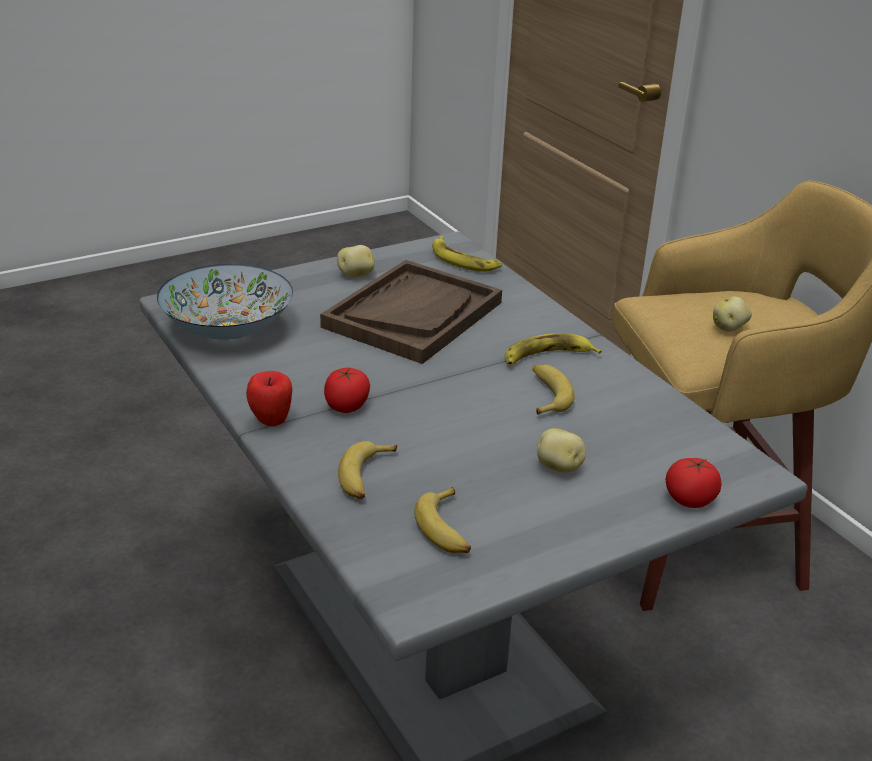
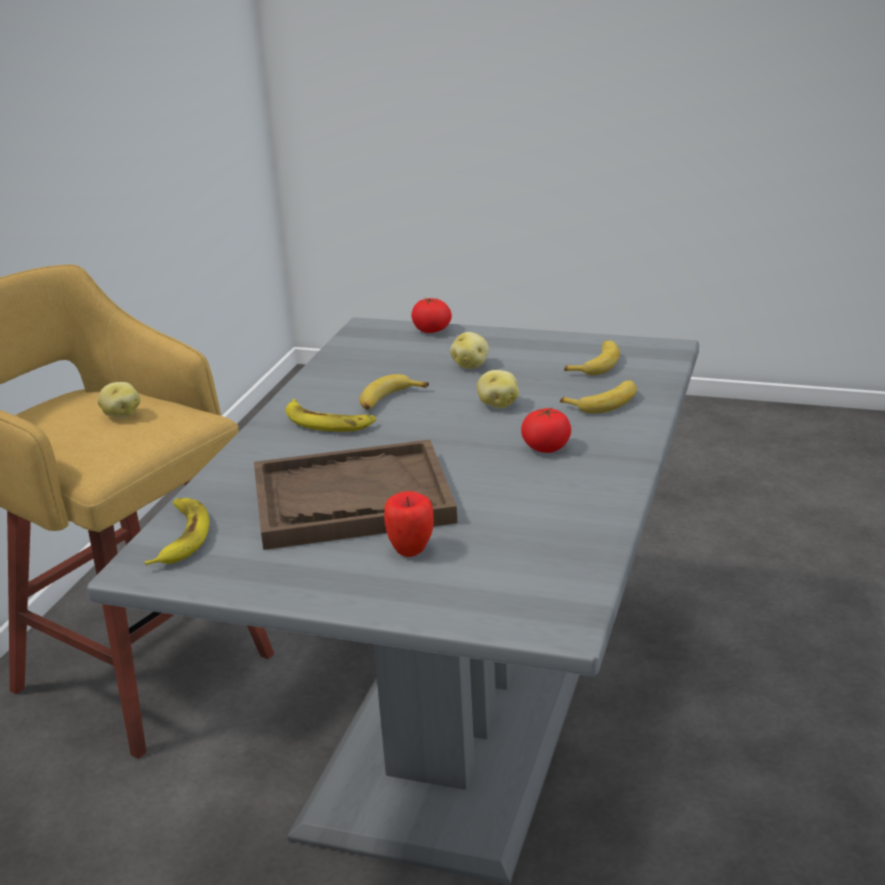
camera: 130 degrees left, 5 degrees down
bowl [157,264,293,340] -> none
apple [246,371,292,426] -> apple moved to [384,491,434,557]
potato [337,245,375,278] -> potato moved to [477,370,519,409]

